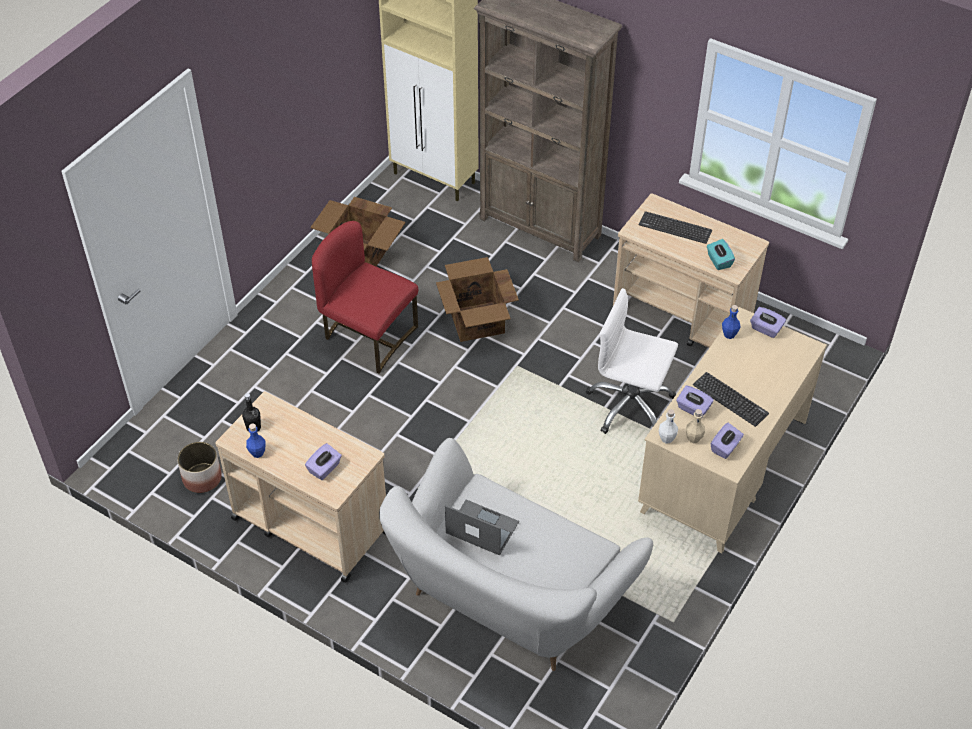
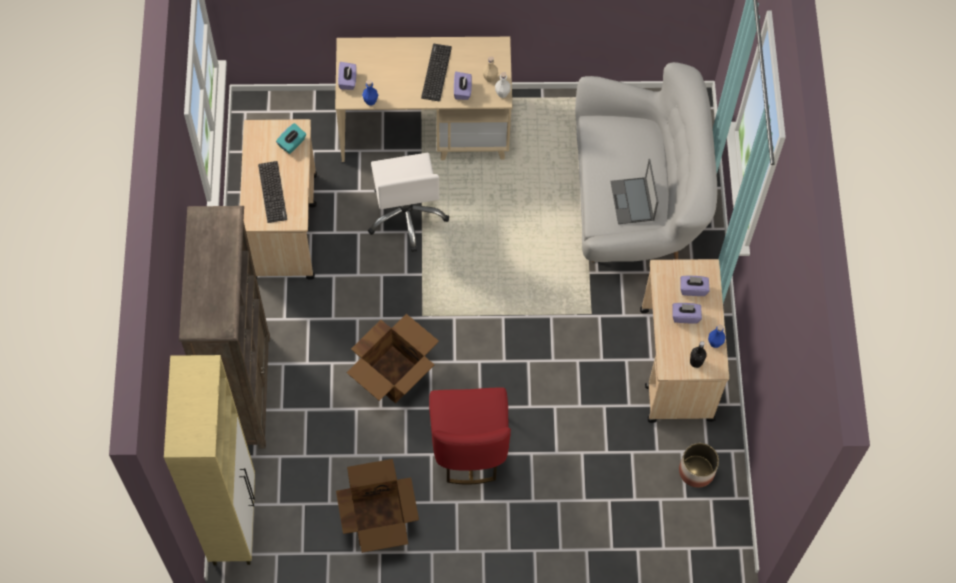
camera: 125 degrees left, 15 degrees up
purple tissue box [711,423,744,459] -> purple tissue box moved to [673,303,702,324]

